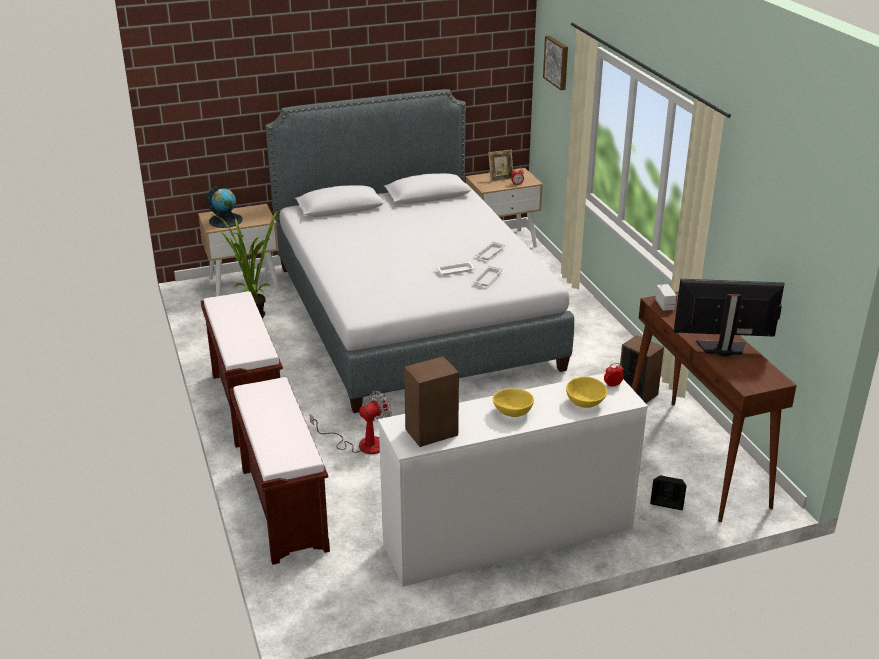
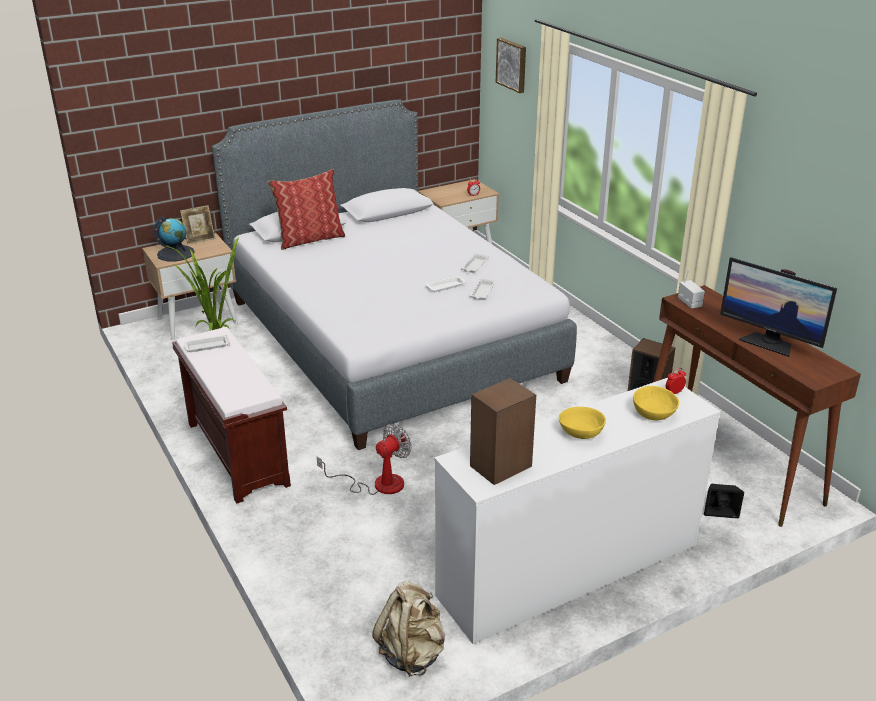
camera: 10 degrees left, 0 degrees up
brown bench [230,377,330,565] -> none
picture frame [488,150,513,182] -> picture frame moved to [180,205,215,244]
monitor [674,279,785,357] -> monitor turned 135 degrees counterclockwise [720,257,837,357]
none -> white tray [183,334,230,352]
none -> pillow [268,169,345,250]
none -> beige backpack [372,581,445,677]

